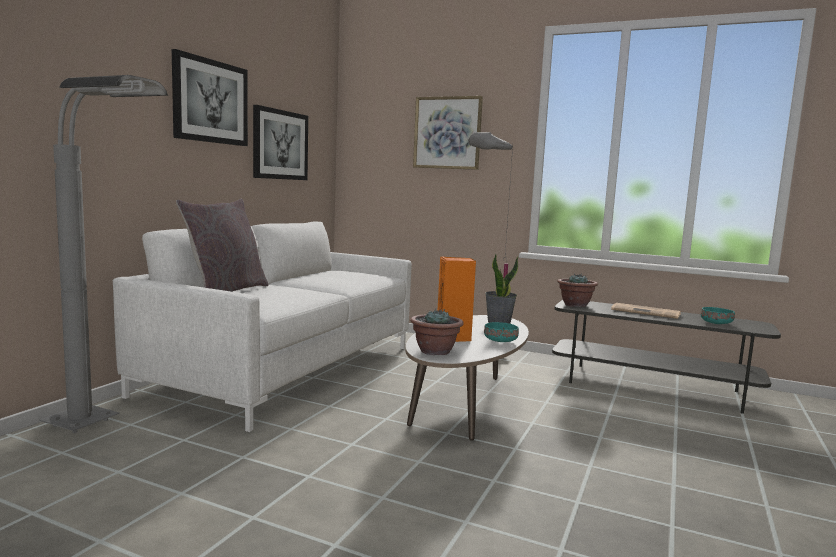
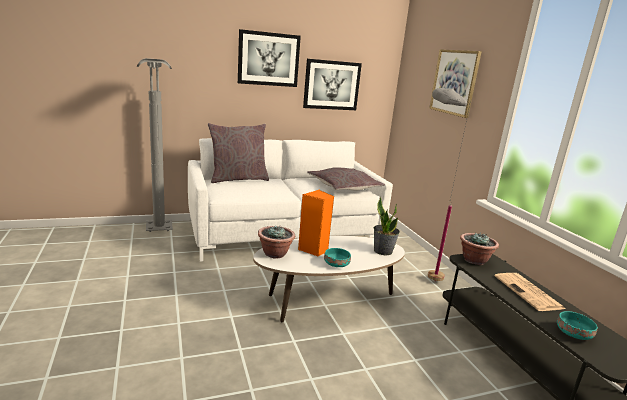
camera: 45 degrees right, 10 degrees up
none -> grey pillow [307,167,385,190]

